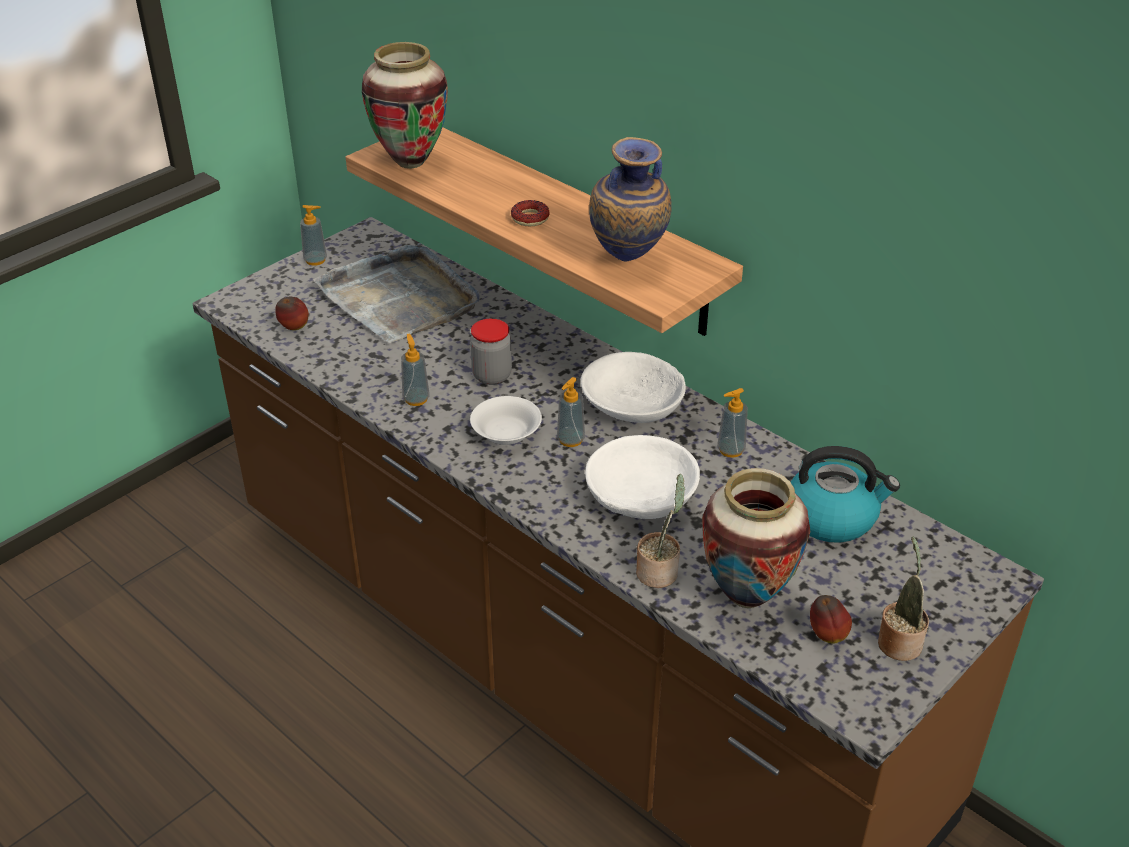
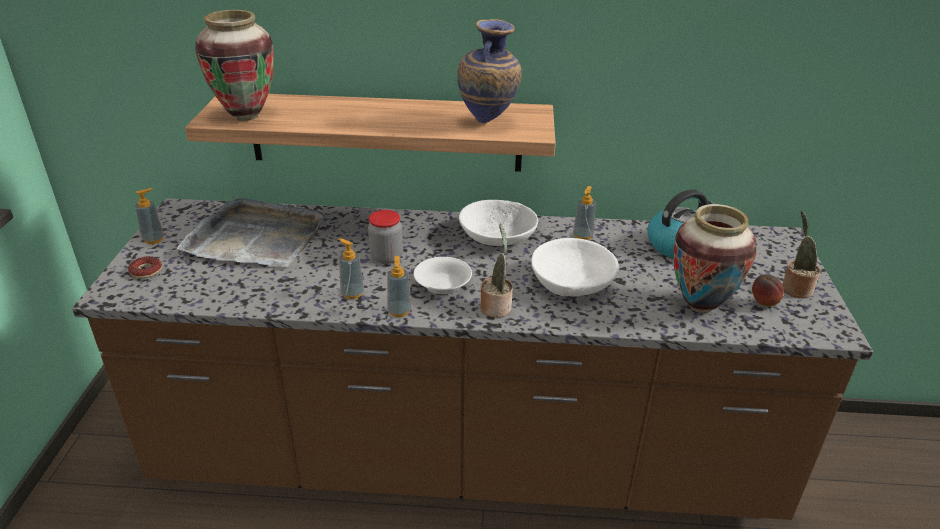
camera: 40 degrees left, 5 degrees down
apple [275,297,309,330] -> none
donut [511,200,549,226] -> donut moved to [128,256,162,279]
soap dispenser [557,377,585,447] -> soap dispenser moved to [387,256,412,317]
potted plant [636,474,685,588] -> potted plant moved to [480,223,513,318]

